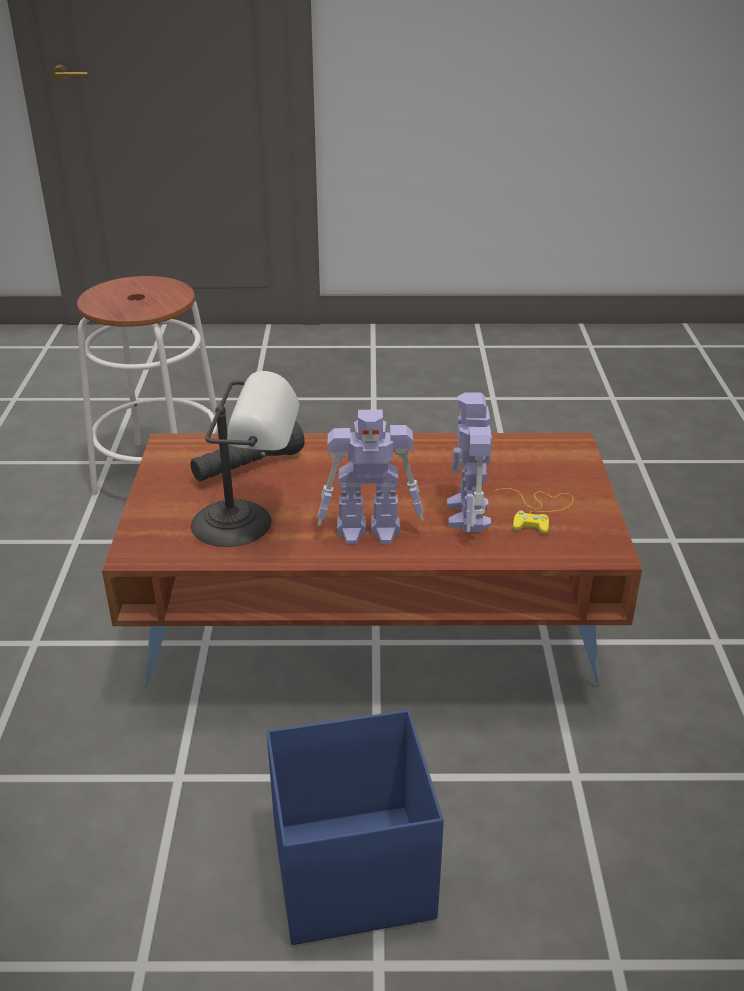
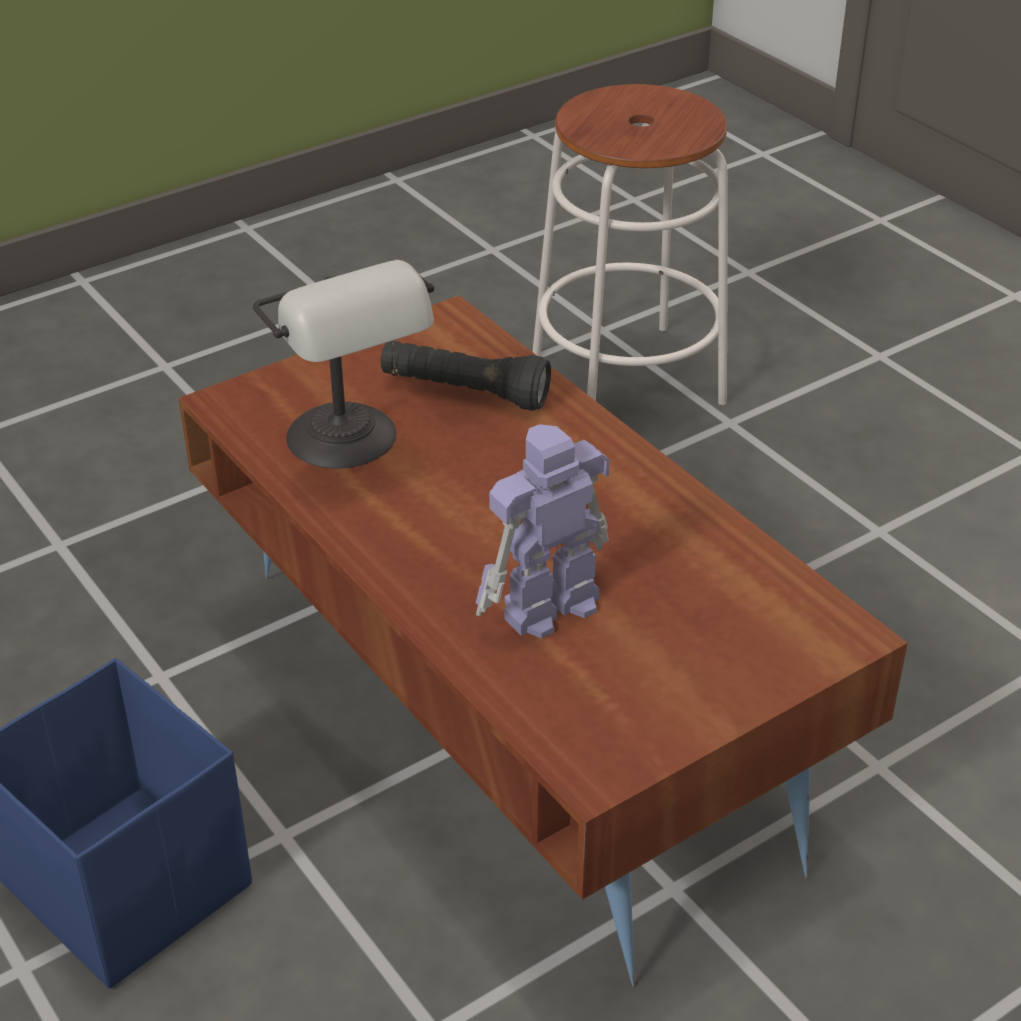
camera: 55 degrees right, 5 degrees up
toy robot [317,409,423,544] -> none
yellow game controller [495,488,573,534] -> none

